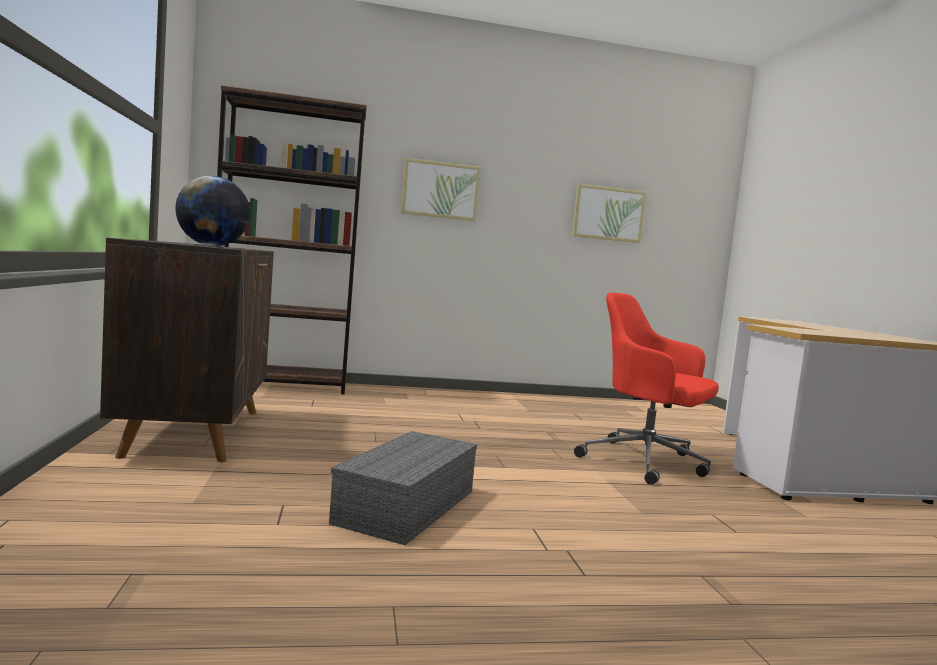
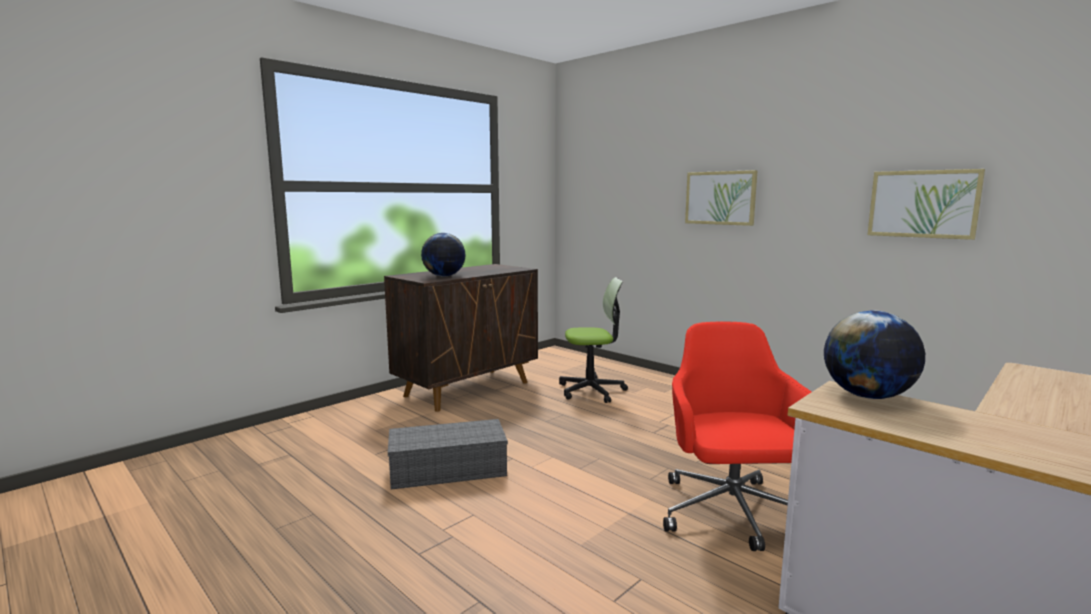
camera: 55 degrees right, 5 degrees up
brown bookcase [217,85,367,394] -> none
none -> office chair [559,277,628,403]
none -> globe [824,311,925,399]

